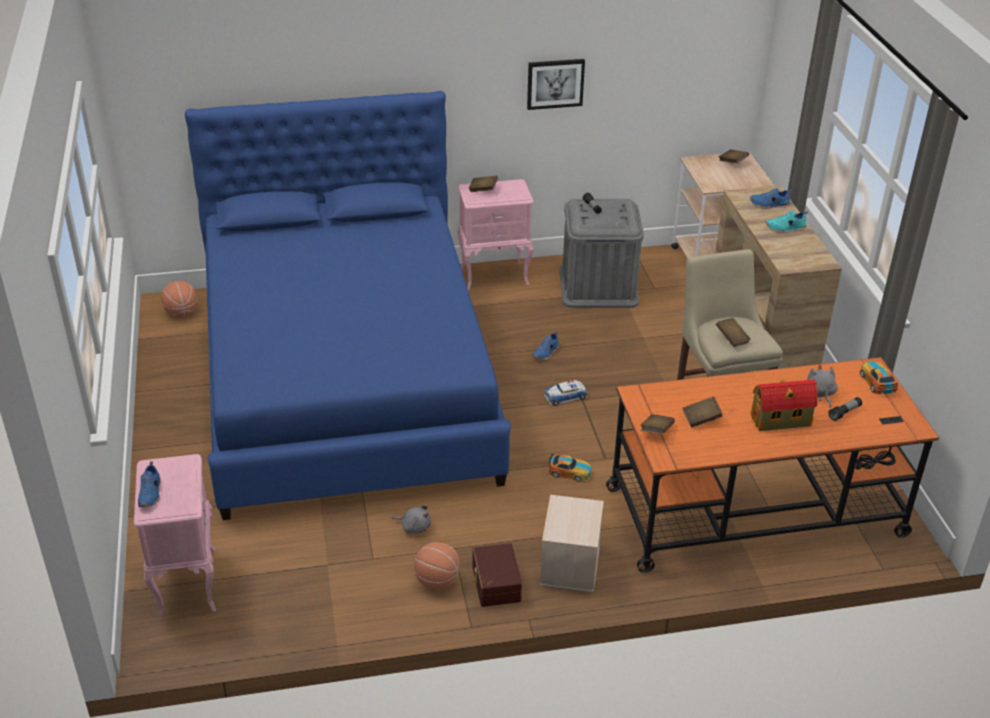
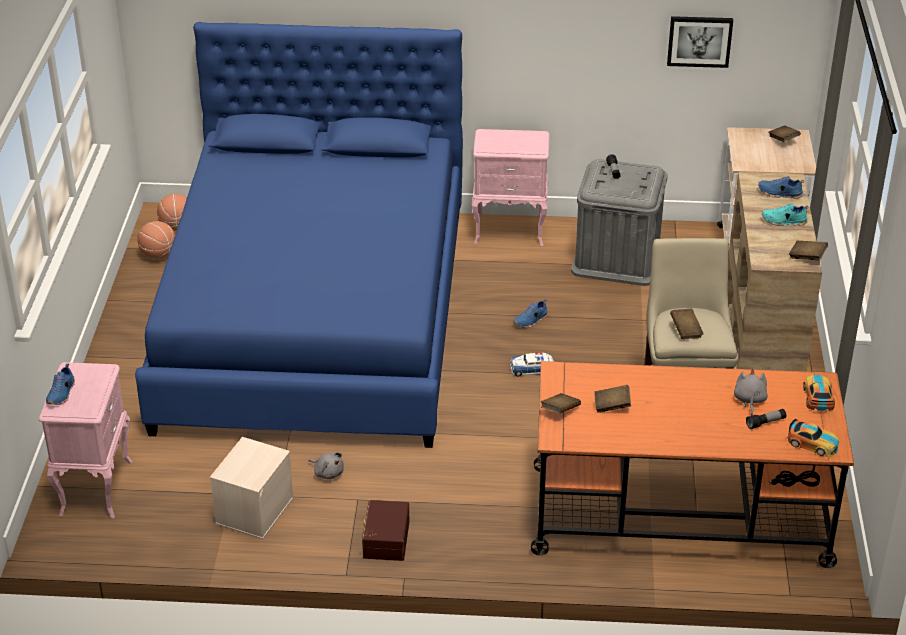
camera: 15 degrees right, 0 degrees up
basketball [414,542,460,589] -> basketball moved to [137,221,175,259]
brown book [469,176,498,192] -> brown book moved to [789,241,828,260]
picture [527,59,585,110] -> picture moved to [667,16,733,68]
beige storage box [540,495,604,593] -> beige storage box moved to [210,437,294,540]
toy car [548,454,591,482] -> toy car moved to [787,419,839,457]
toy house [751,379,818,431] -> none

